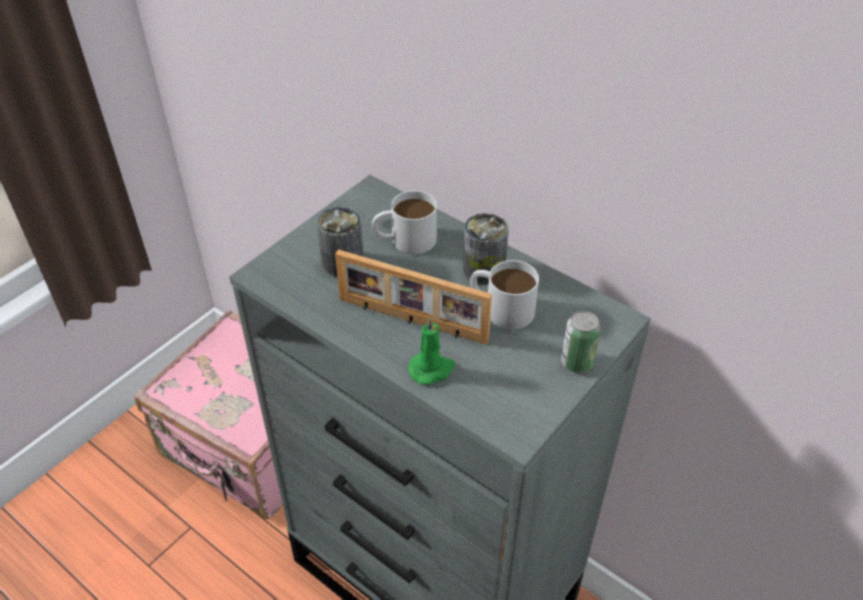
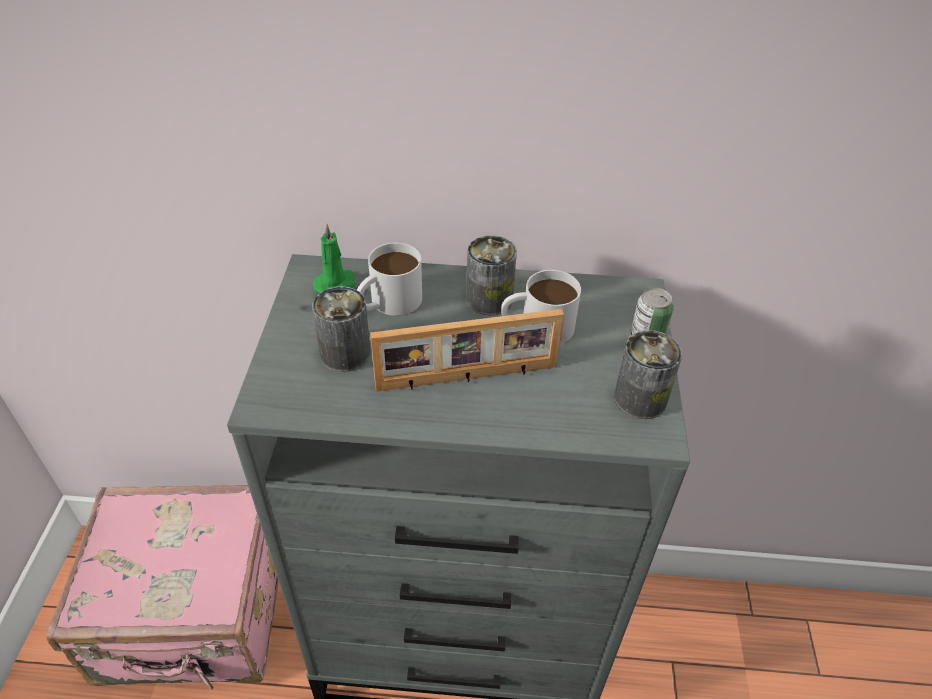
camera: 35 degrees left, 0 degrees up
green candle [408,316,455,385] -> green candle moved to [313,224,356,293]
none -> can [614,330,682,419]

